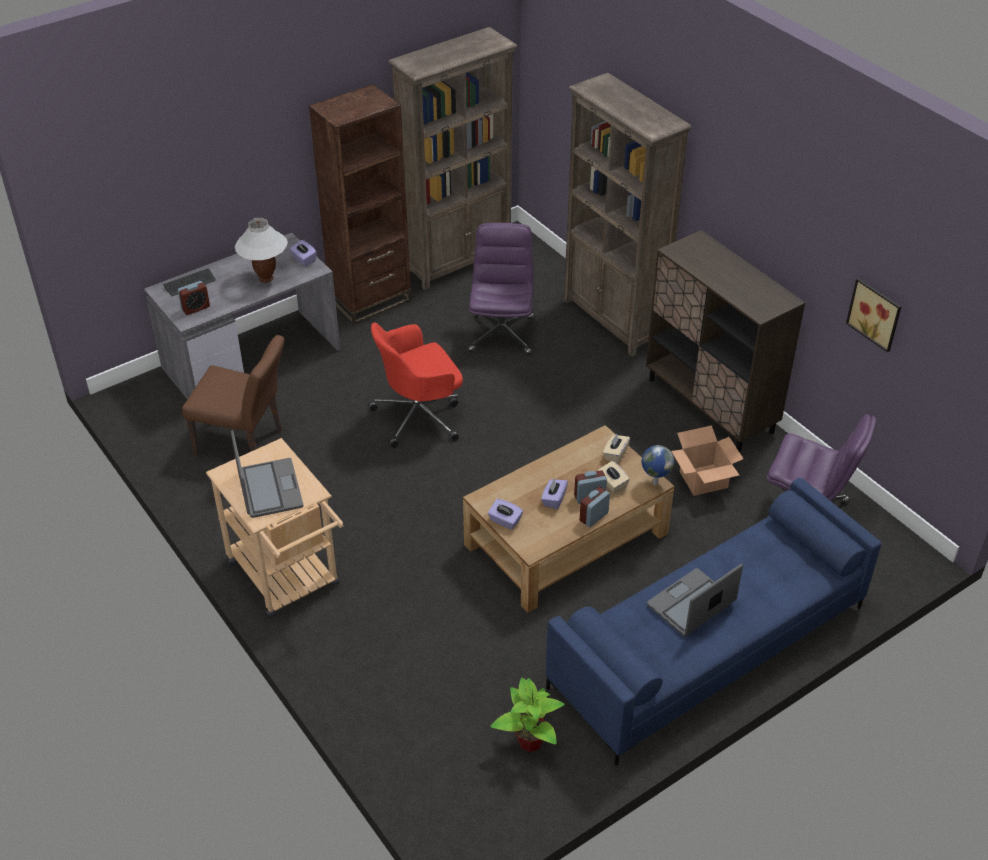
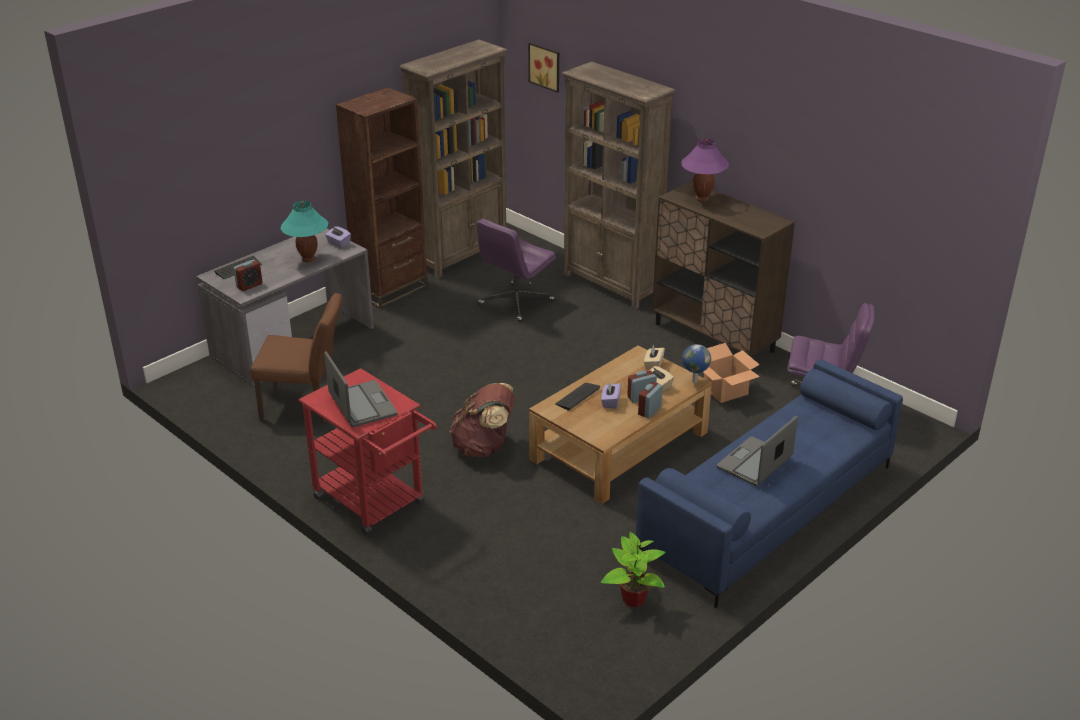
camera: 10 degrees left, 10 degrees down
beige cart [206,438,343,619] -> red cart [298,368,437,535]
white table lamp [235,218,288,283] -> turquoise table lamp [280,201,329,263]
red office chair [368,322,463,448] -> none
purple office chair [468,223,534,355] -> purple office chair turned 135 degrees counterclockwise [476,219,556,322]
purple tissue box [488,499,523,530] -> none
picture [846,278,902,352] -> picture moved to [528,43,559,92]
none -> brown backpack [450,383,515,457]
none -> keyboard [555,383,600,410]
none -> purple table lamp [681,138,729,202]

